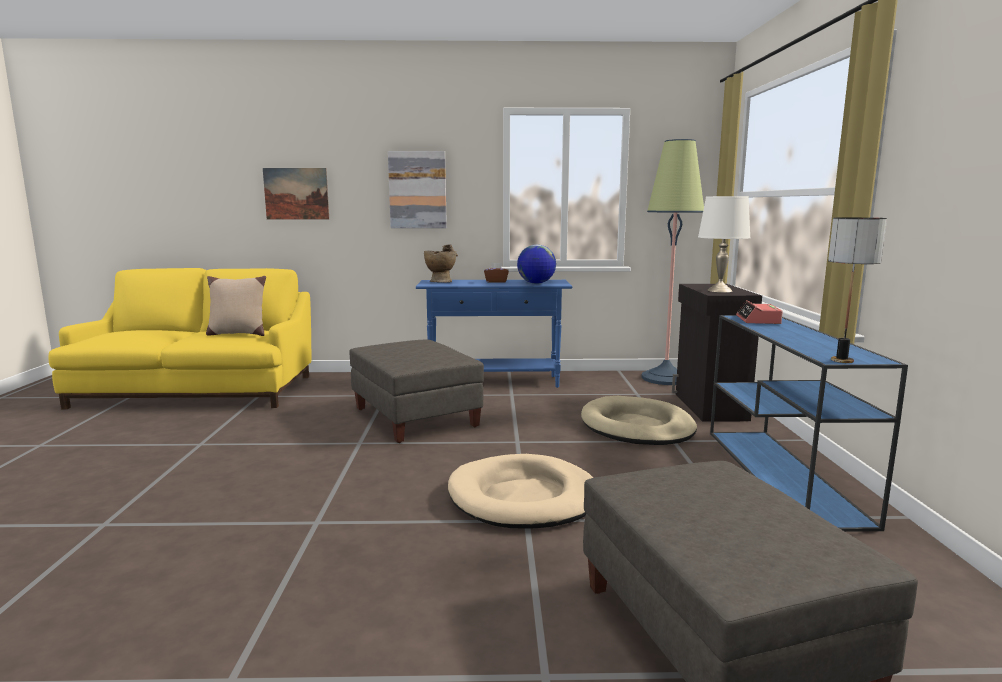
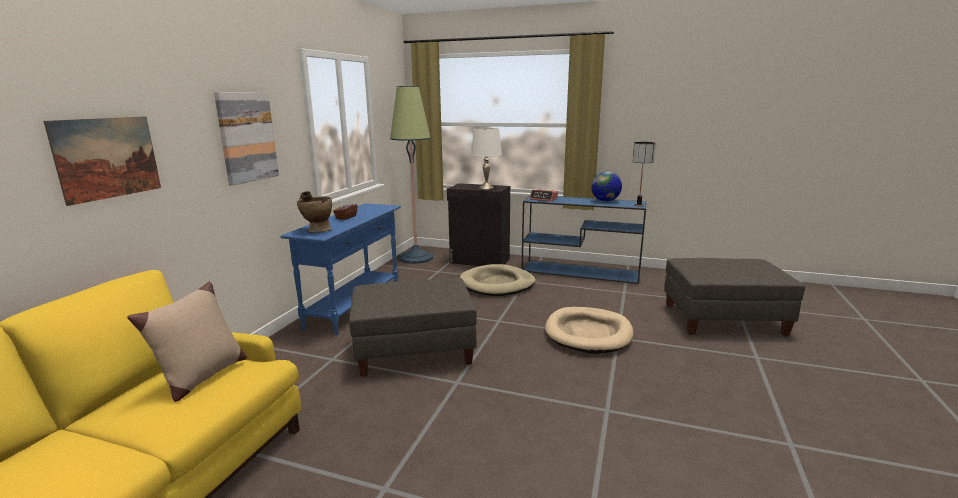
camera: 70 degrees left, 5 degrees up
globe [517,245,556,284] -> globe moved to [591,172,622,202]

